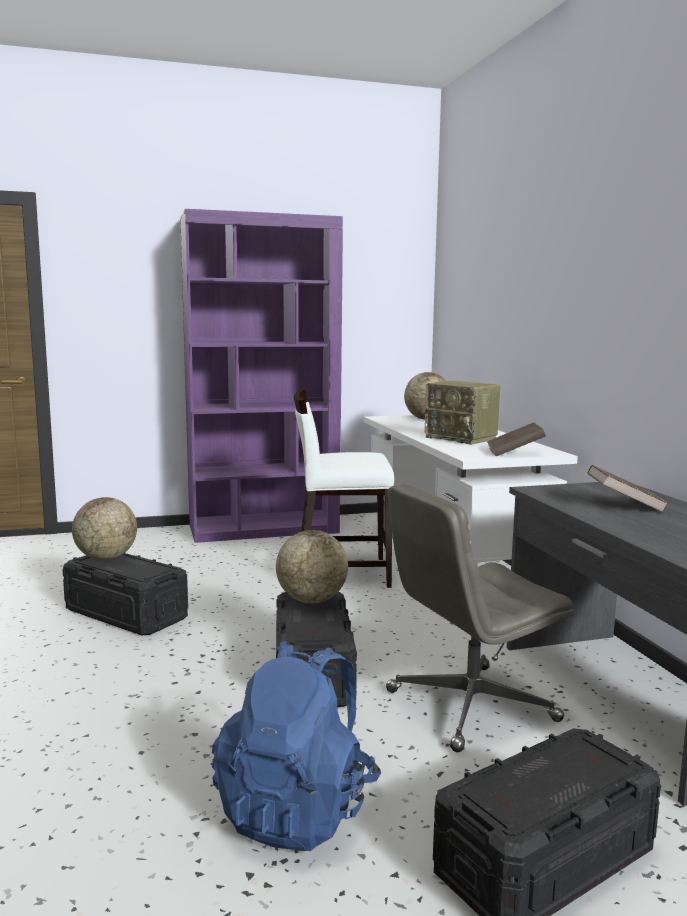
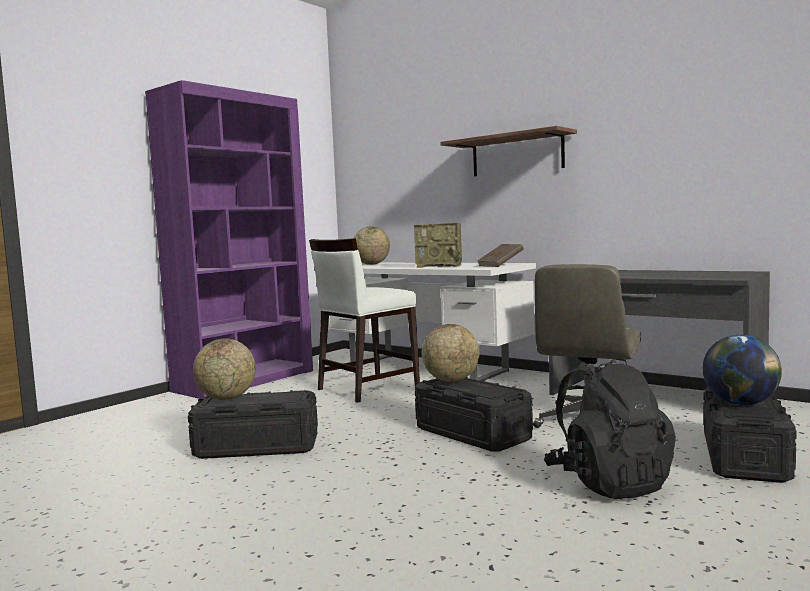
camera: 35 degrees left, 5 degrees down
blue backpack [212,641,381,851] -> black backpack [544,360,676,499]
brown book [587,465,668,512] -> none
none -> shelf [441,126,577,176]
none -> globe [703,335,782,405]

